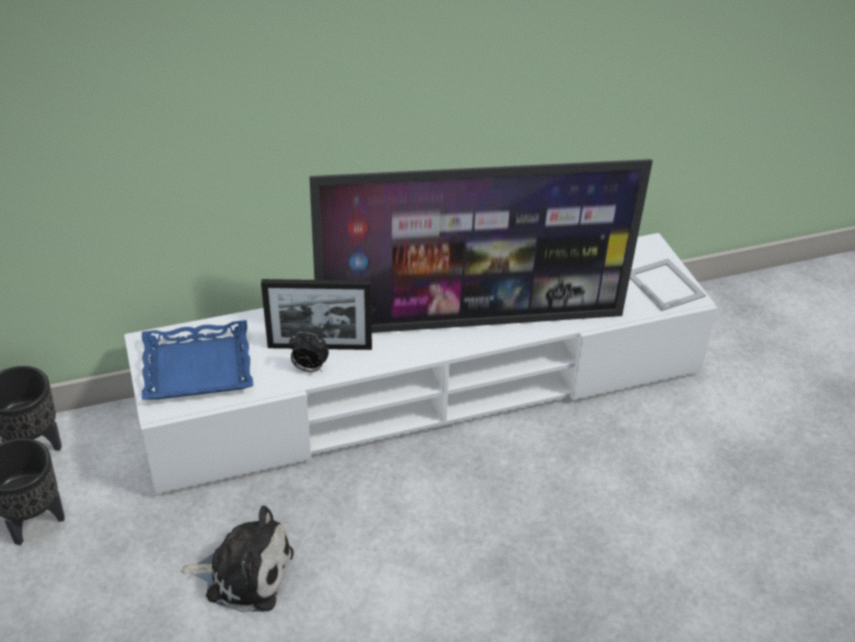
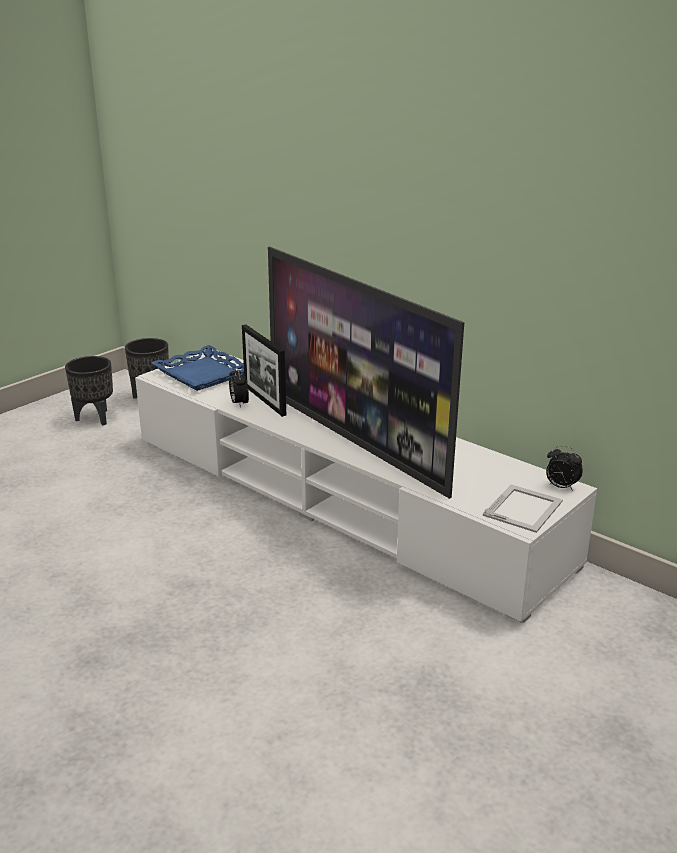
camera: 60 degrees right, 15 degrees down
plush toy [180,506,294,613] -> none
none -> alarm clock [546,445,583,491]

